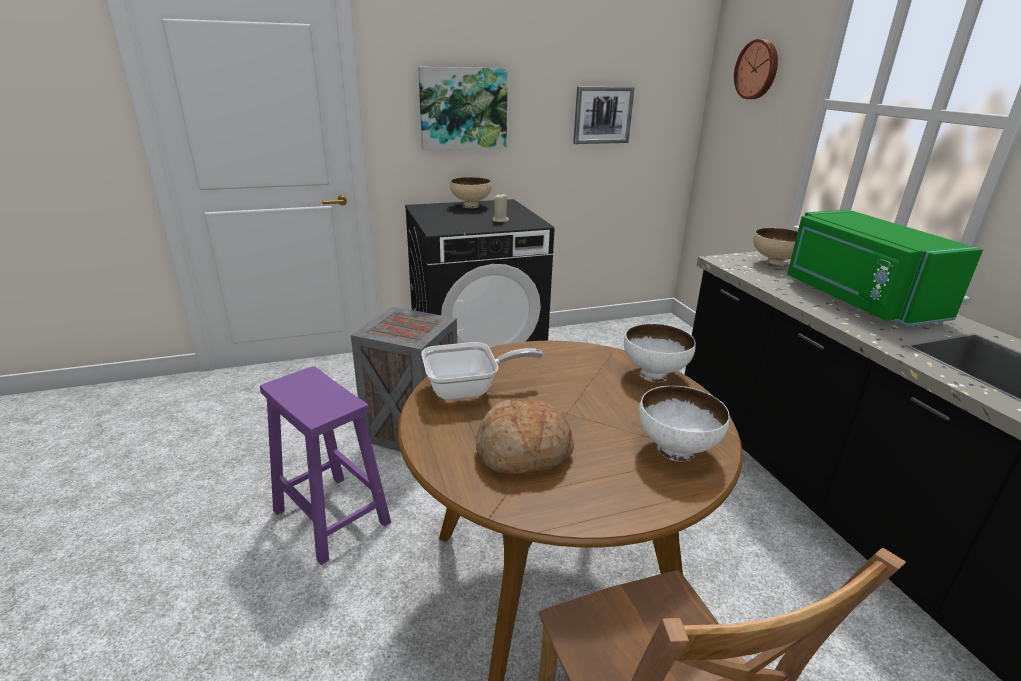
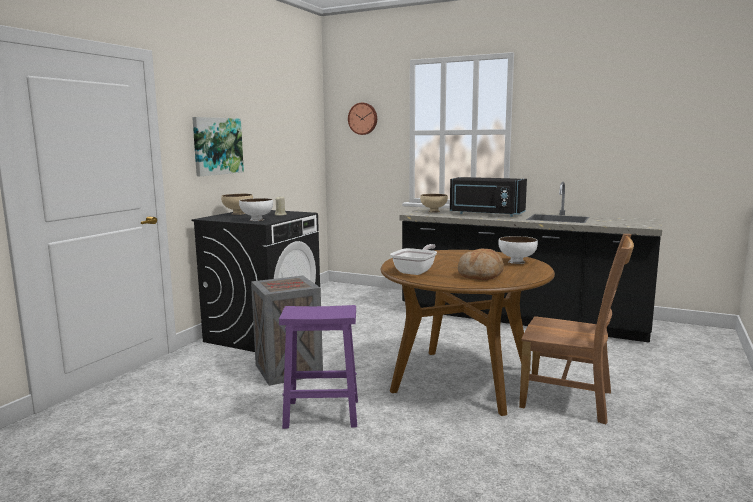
camera: 45 degrees left, 15 degrees down
picture [573,87,635,144] -> none
white bowl [624,324,696,382] -> white bowl moved to [239,198,273,221]
green microwave [787,210,983,326] -> black microwave [450,177,527,217]

